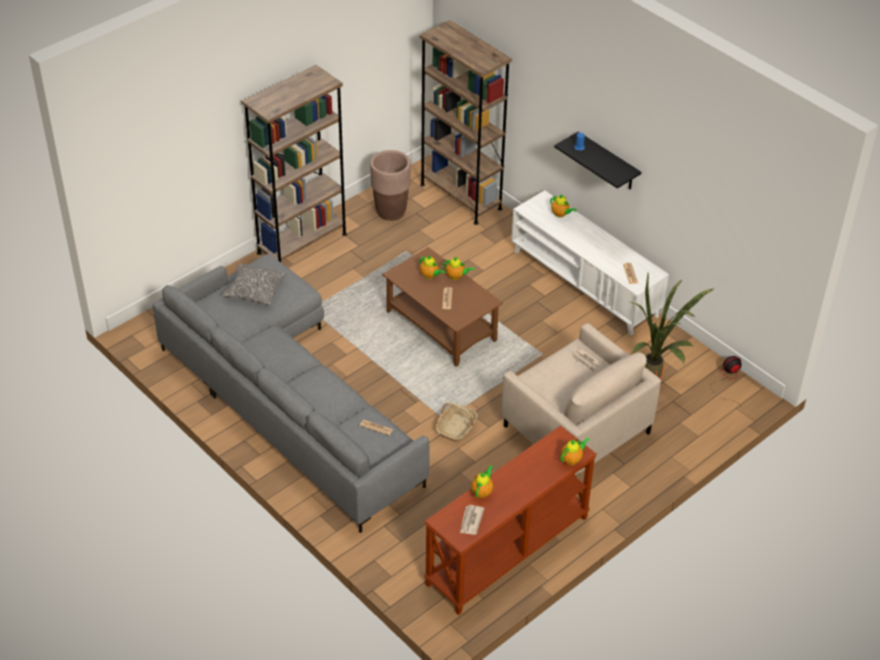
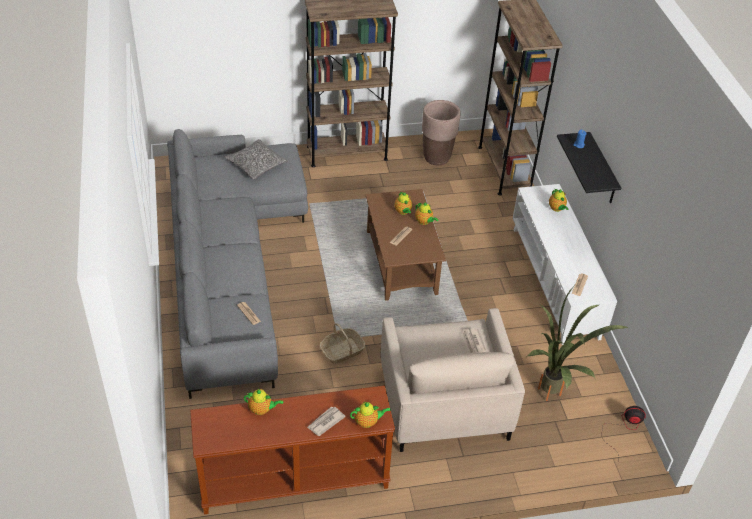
camera: 30 degrees right, 0 degrees up
newspaper [460,505,485,535] -> newspaper moved to [307,406,346,436]
teapot [471,465,493,498] -> teapot turned 45 degrees clockwise [244,389,283,415]

